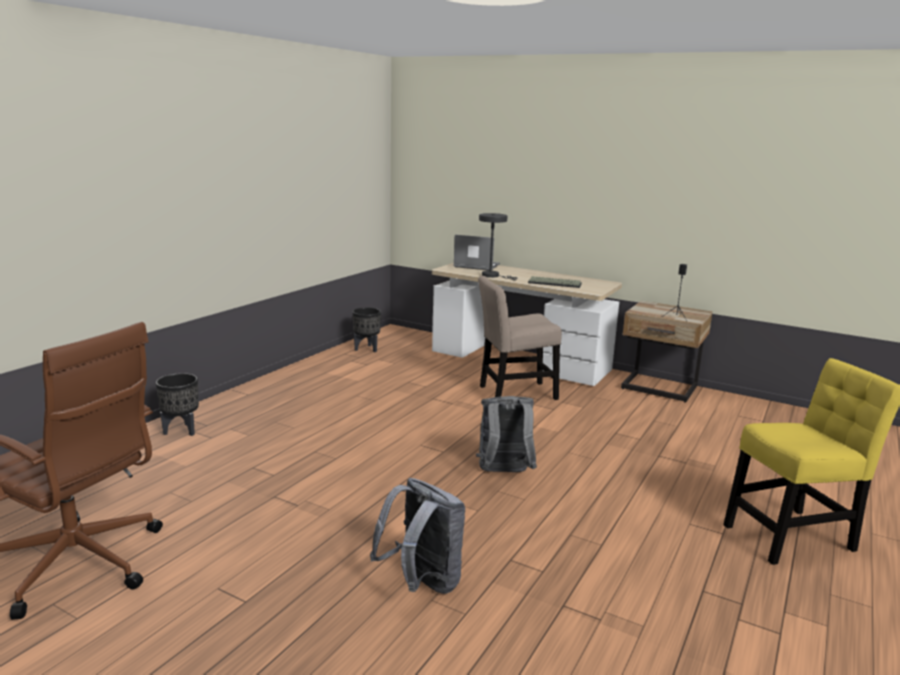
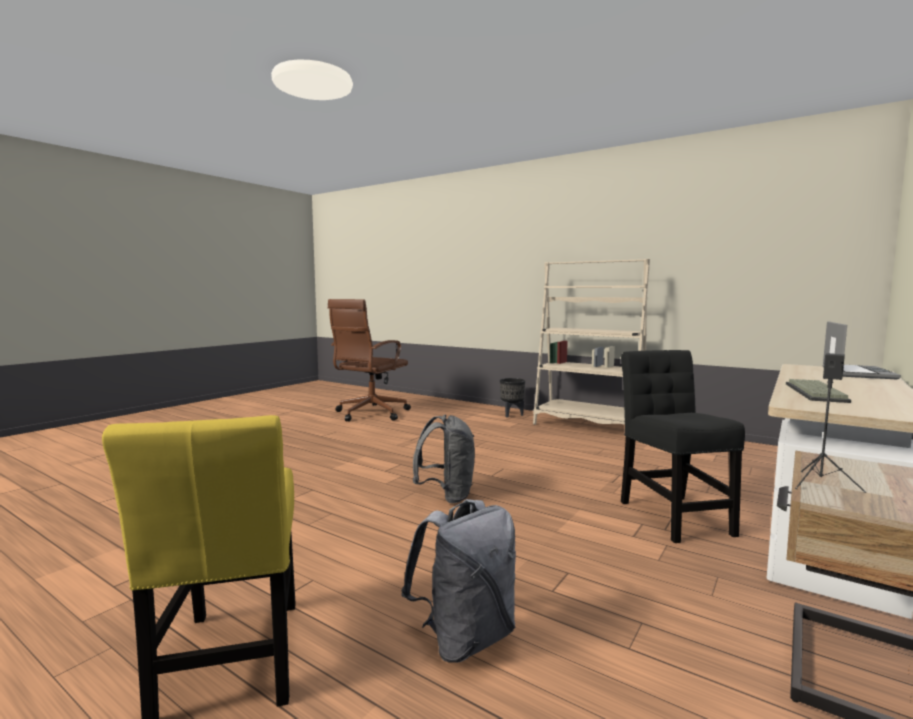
camera: 95 degrees right, 10 degrees down
black planter [352,307,381,352] -> none
grey backpack [370,478,466,594] -> grey backpack moved to [401,499,516,663]
beige chair [478,276,562,400] -> black chair [621,350,745,543]
grey table lamp [479,213,517,280] -> none
none -> beige bookcase [533,259,650,425]

